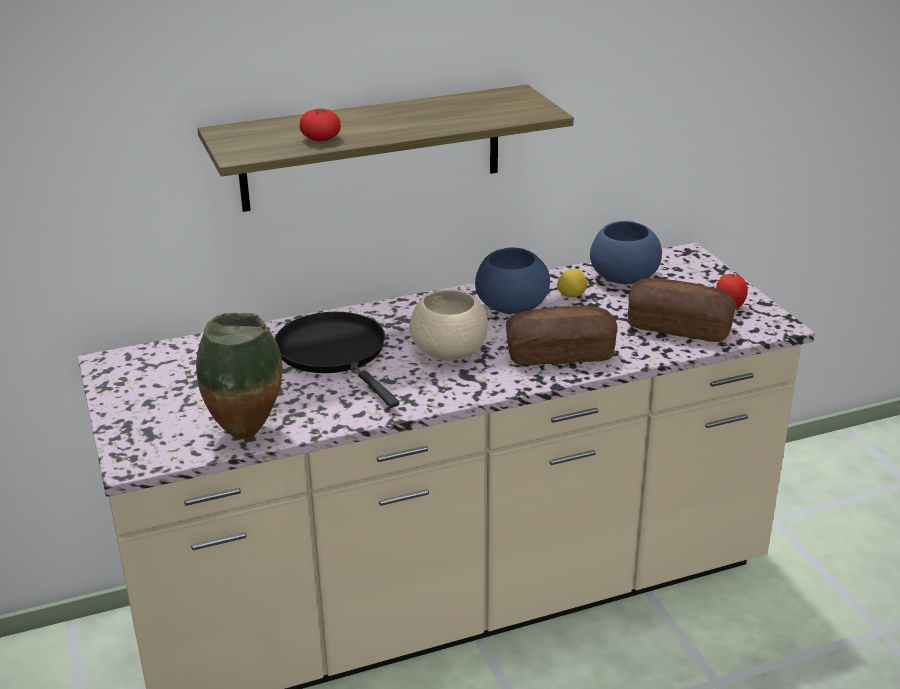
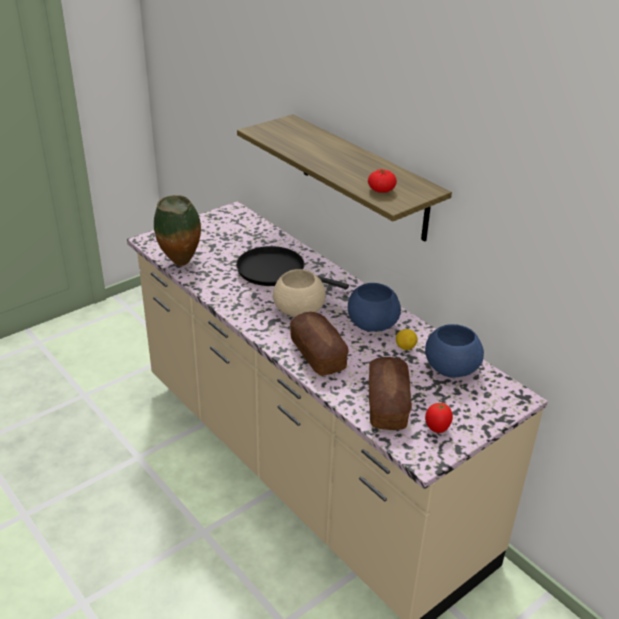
camera: 70 degrees right, 5 degrees up
black frying pan [275,312,399,408] -> black frying pan turned 105 degrees counterclockwise [236,246,349,289]
tomato [300,109,341,141] -> tomato moved to [368,169,397,193]

